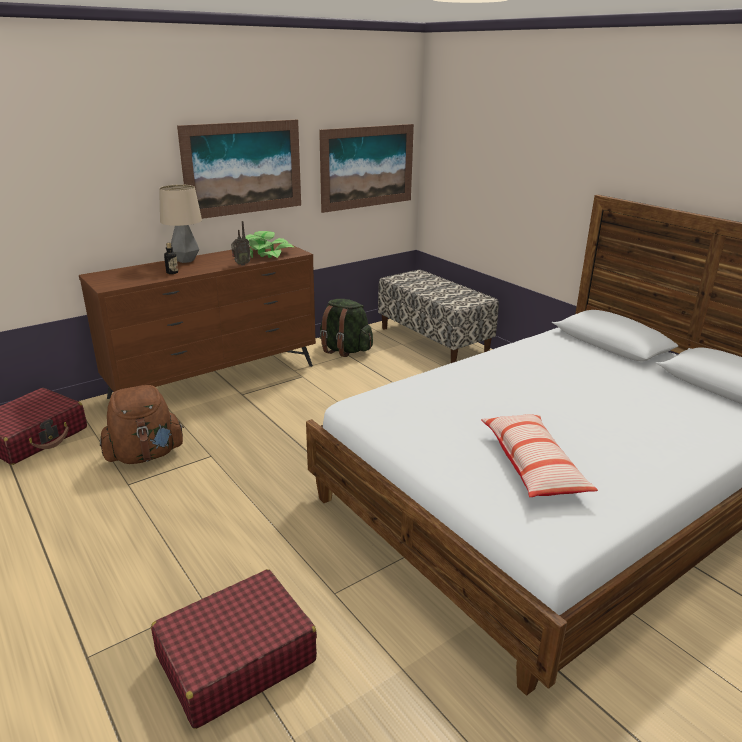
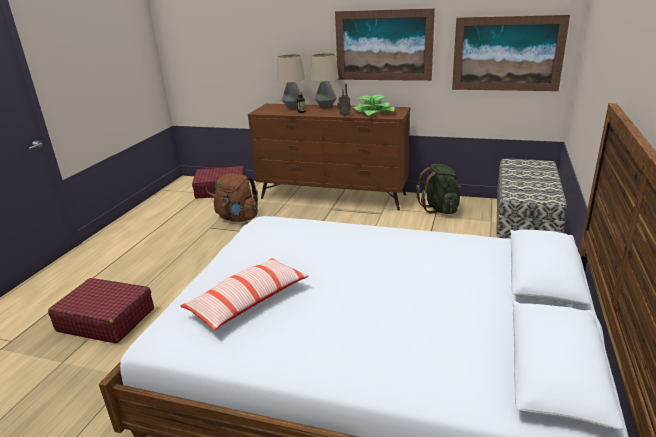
camera: 55 degrees right, 0 degrees up
none -> table lamp [277,54,305,109]

